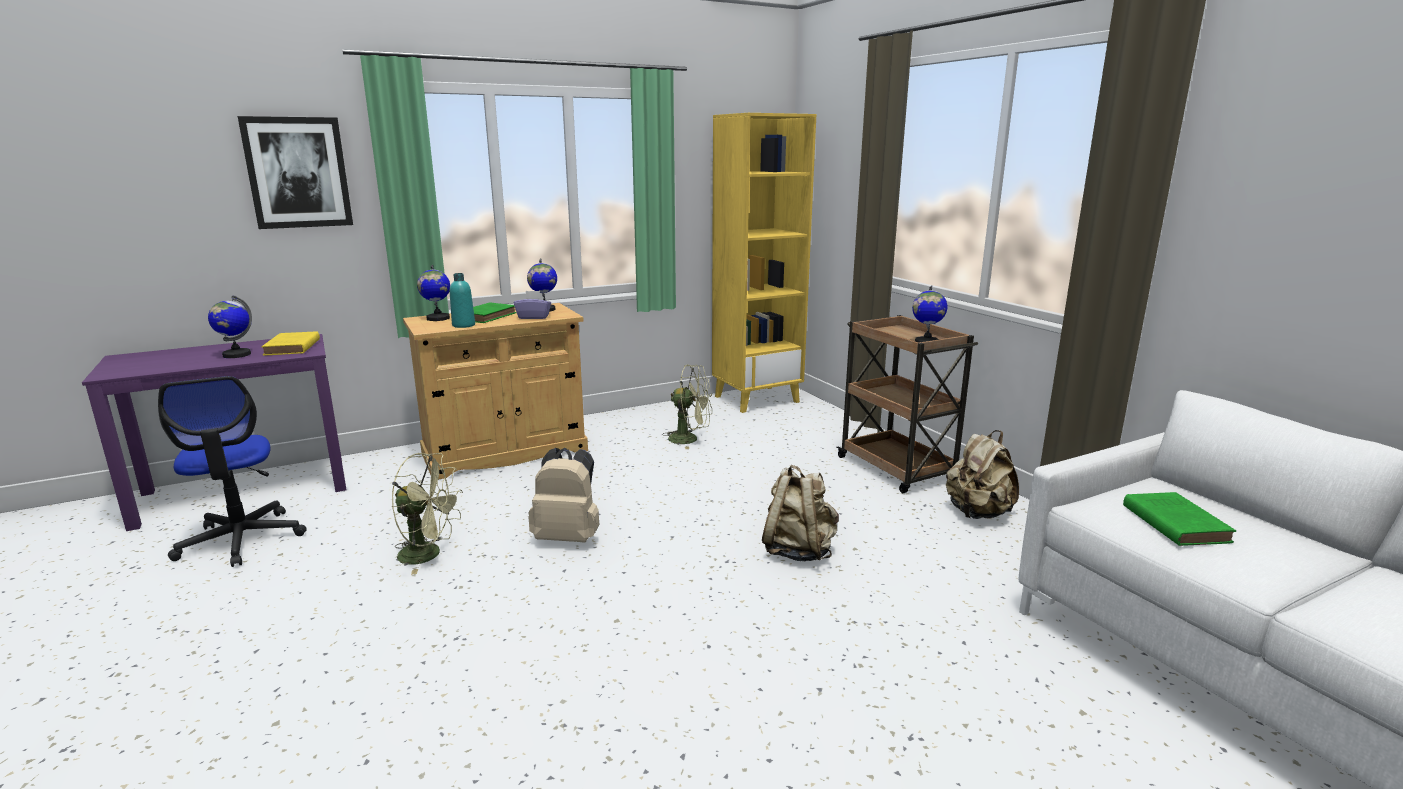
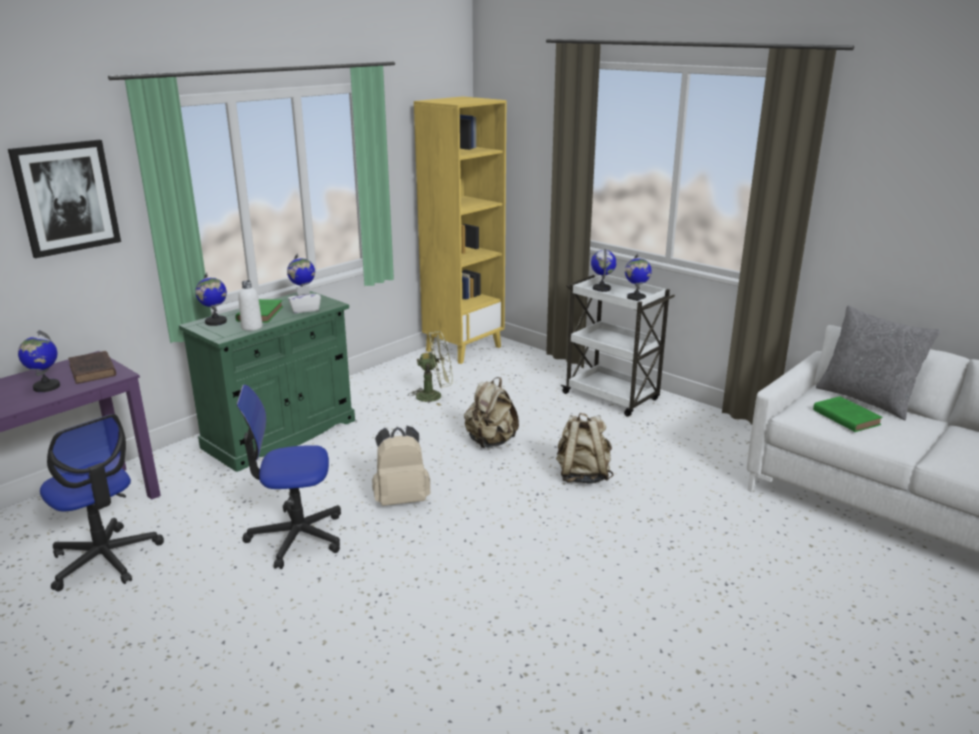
camera: 20 degrees left, 5 degrees up
yellow book [261,331,320,355] -> brown book [68,351,116,384]
green fan [392,453,463,575] -> office chair [237,385,341,569]
beige cabinet [403,303,588,480] -> green cabinet [179,291,355,472]
turquoise bottle [450,273,475,328] -> white bottle [238,280,263,331]
purple tissue box [514,291,551,319] -> white tissue box [288,286,321,313]
brown cart [836,315,978,493] -> white cart [560,275,675,417]
beige backpack [946,430,1019,519] -> beige backpack moved to [464,377,519,448]
none -> globe [591,249,617,292]
none -> grey pillow [816,305,941,420]

